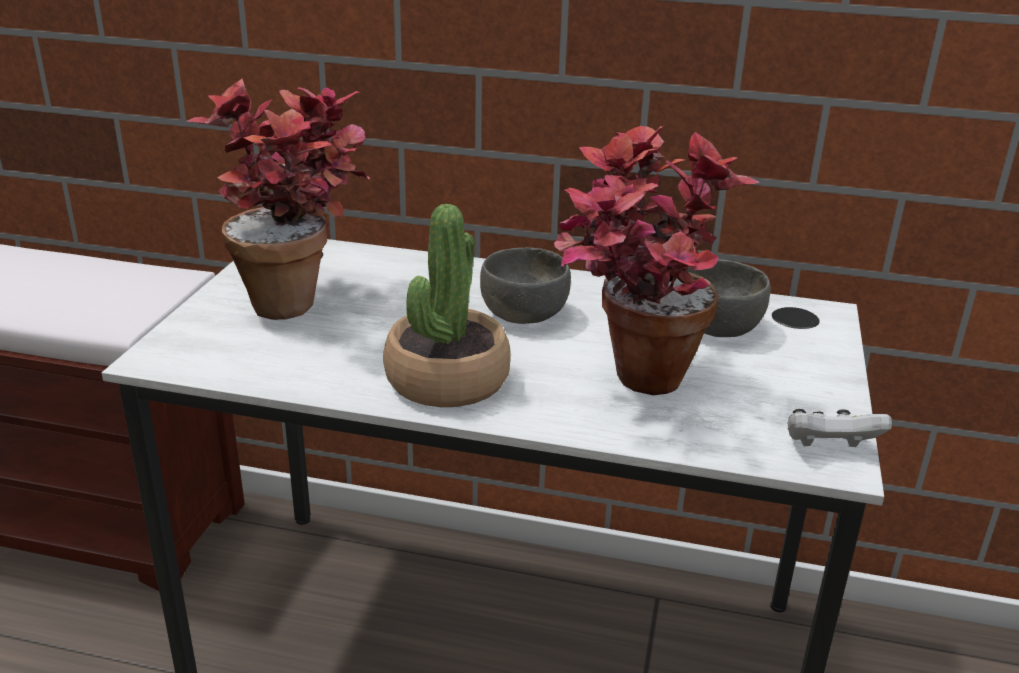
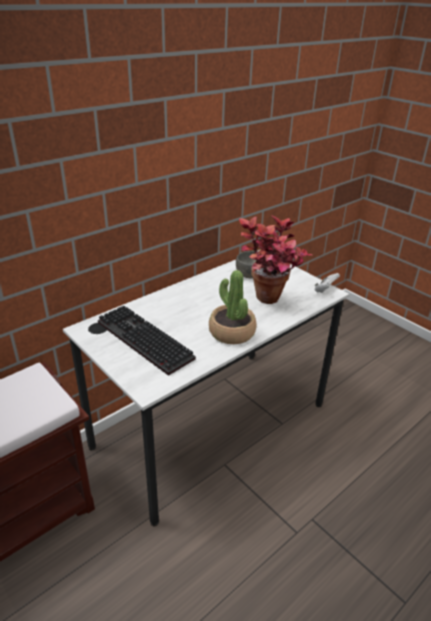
camera: 55 degrees left, 5 degrees up
potted plant [187,78,370,320] -> keyboard [98,306,196,376]
grey bowl [480,248,571,324] -> none

